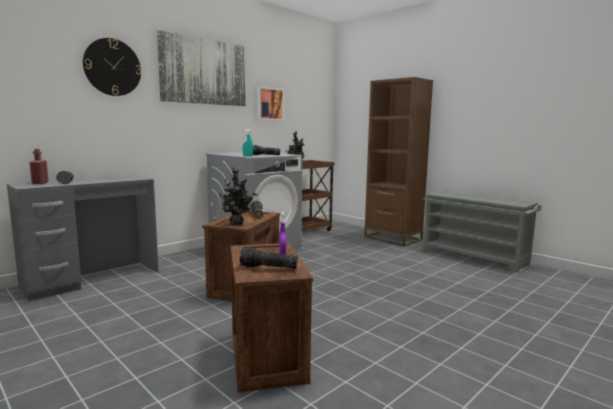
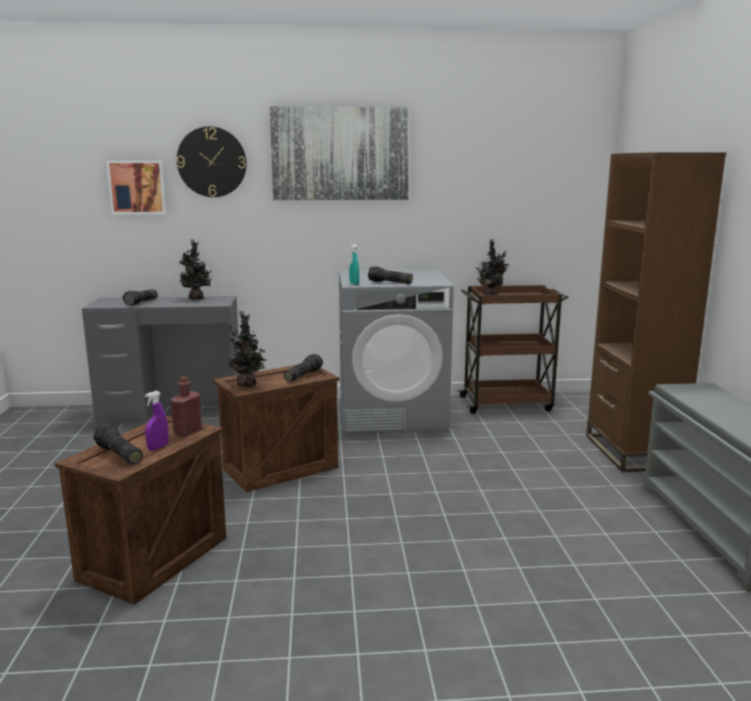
camera: 40 degrees right, 5 degrees up
red bottle [29,149,48,184] -> red bottle moved to [170,376,202,436]
picture [257,87,284,120] -> picture moved to [106,161,167,214]
none -> potted plant [179,239,212,300]

